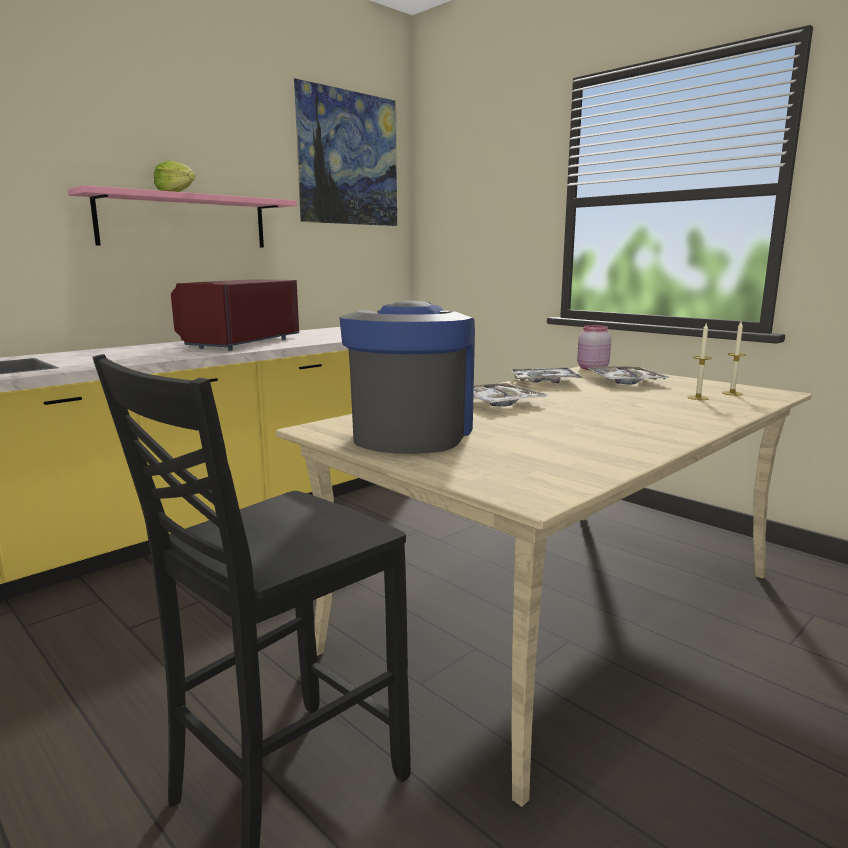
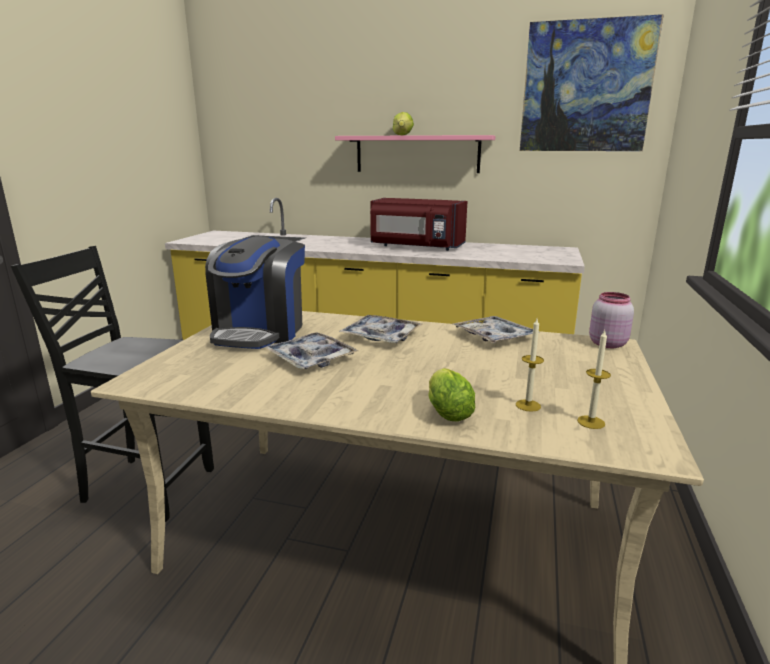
camera: 60 degrees right, 5 degrees up
red microwave [171,279,299,351] -> red microwave turned 150 degrees counterclockwise [370,198,467,251]
coffee machine [339,301,475,454] -> coffee machine turned 120 degrees clockwise [205,236,305,349]
tray [587,366,669,385] -> tray moved to [264,332,359,369]
none -> lettuce [429,368,475,421]

